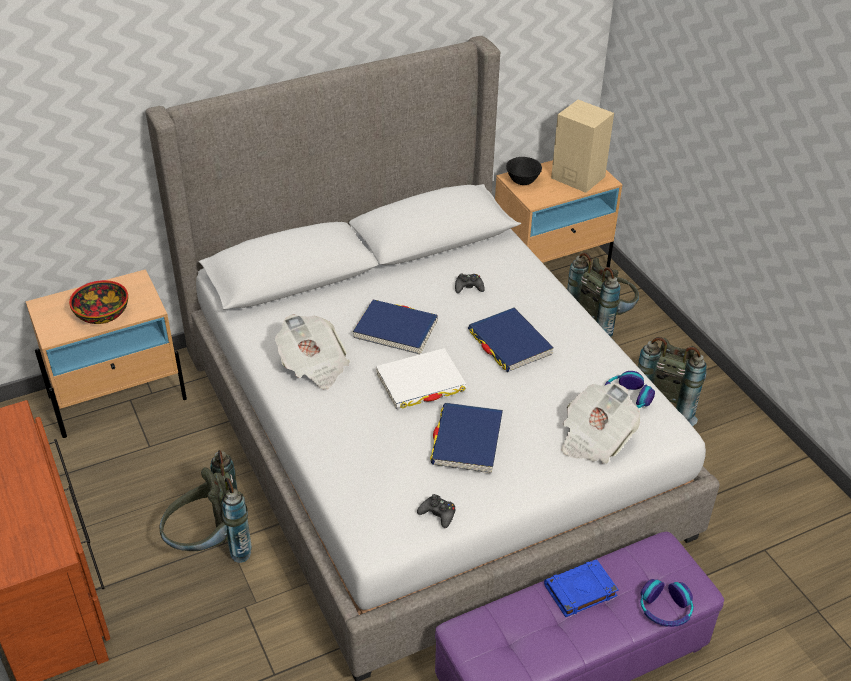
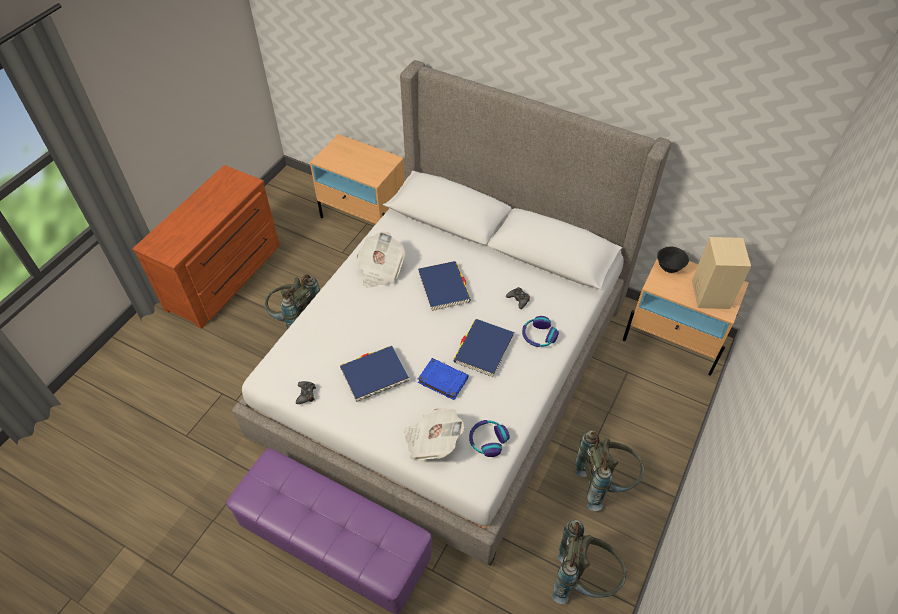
camera: 55 degrees right, 10 degrees up
bowl [69,280,128,324] -> none
white book [376,348,467,409] -> none
blue book [544,559,619,617] -> blue book moved to [418,358,469,400]
grey backpack [567,253,639,337] -> grey backpack moved to [552,520,626,604]
headphones [640,579,693,627] -> headphones moved to [522,316,559,347]

